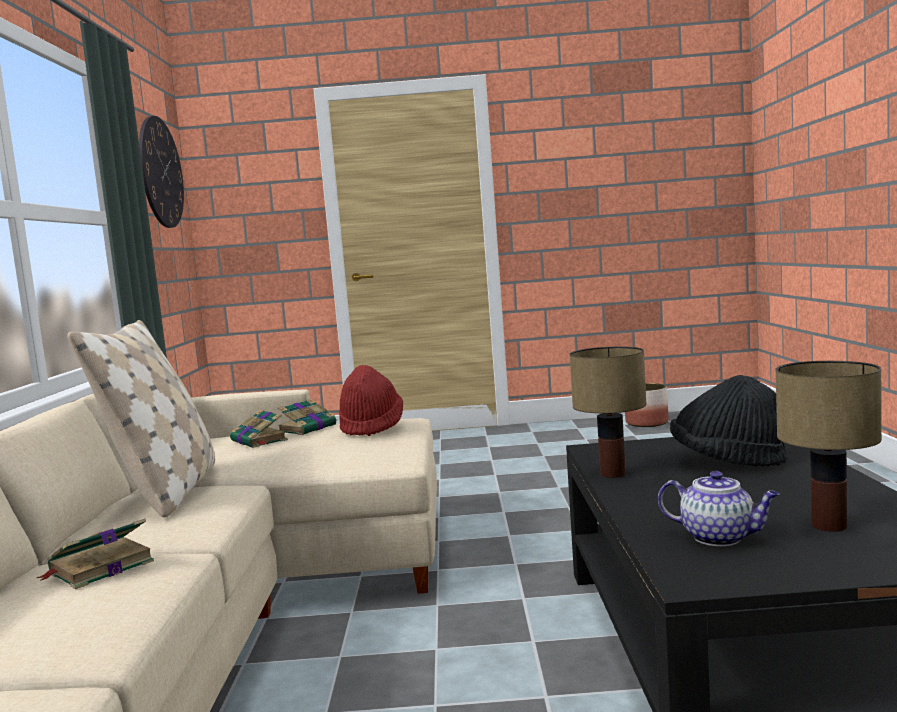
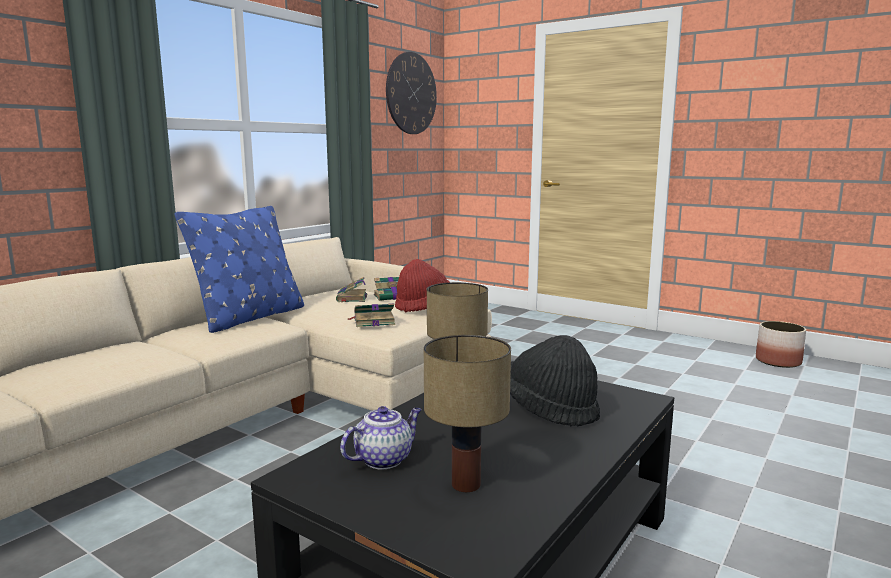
camera: 35 degrees right, 5 degrees up
book [37,519,154,589] -> book moved to [347,303,395,327]
beige pillow [67,320,215,518] -> blue pillow [175,206,304,333]
teapot [658,471,780,546] -> teapot turned 105 degrees counterclockwise [340,406,422,469]

